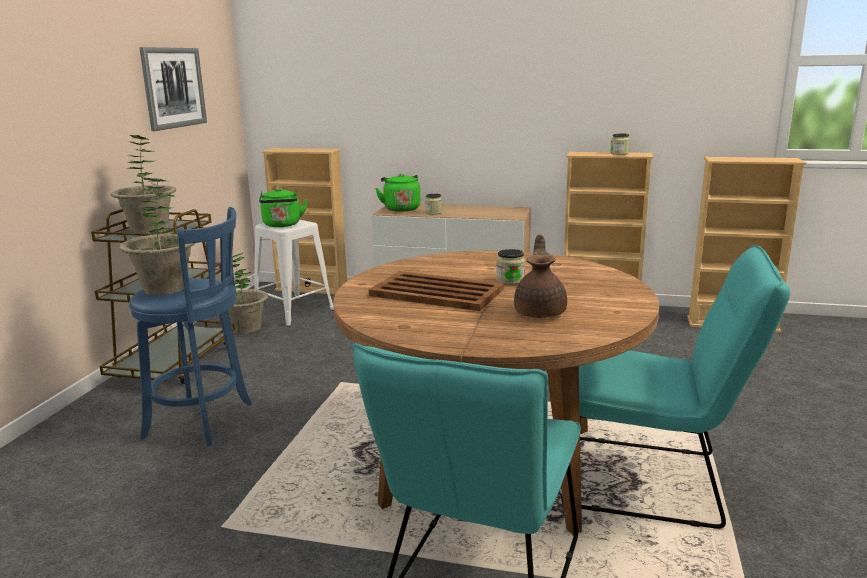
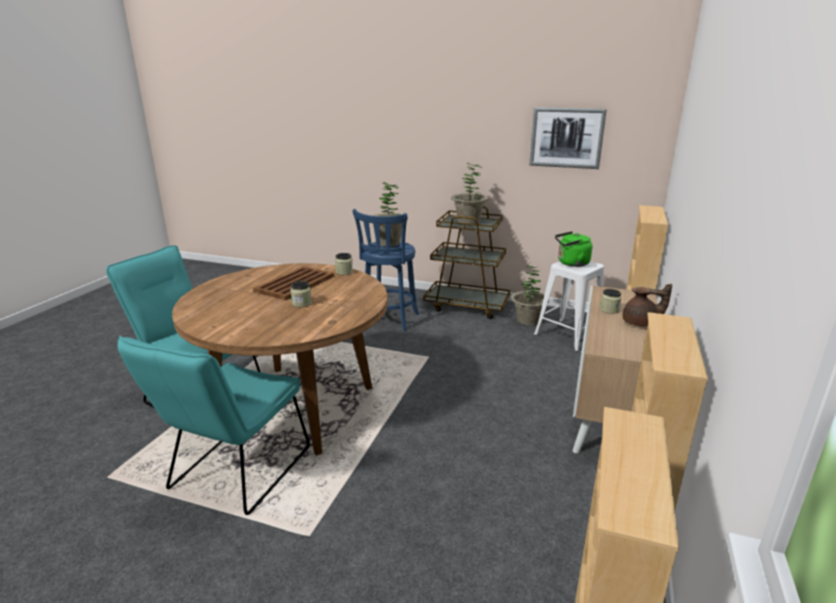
camera: 95 degrees right, 5 degrees up
green kettle [375,173,420,212] -> none
brown teapot [514,234,567,318] -> brown teapot moved to [622,284,672,326]
jar [611,133,630,155] -> jar moved to [335,253,353,275]

